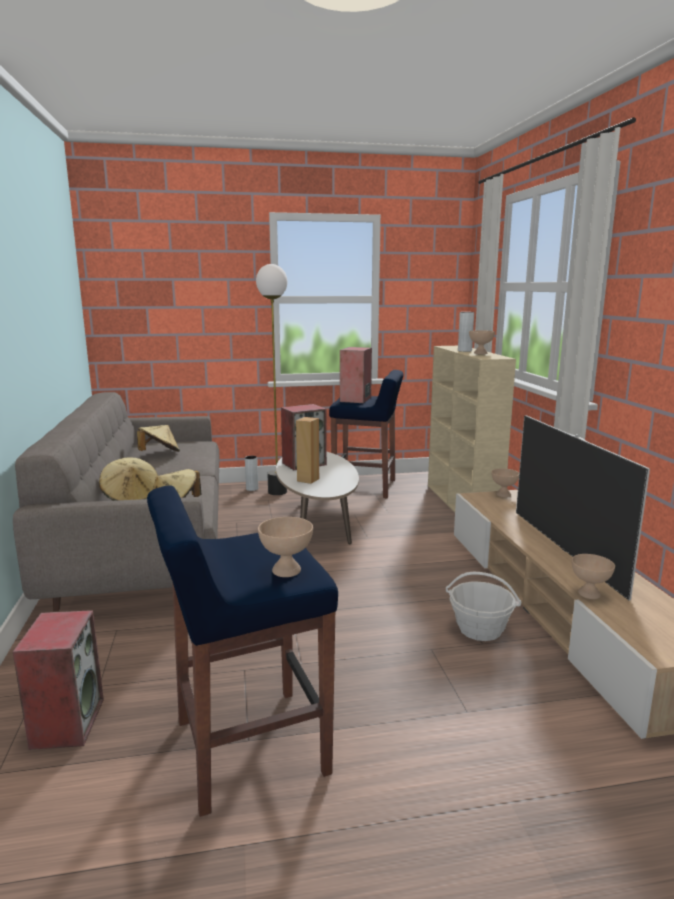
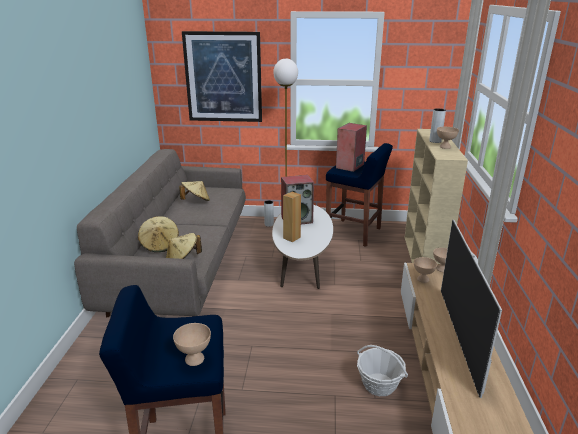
camera: 15 degrees right, 10 degrees up
speaker [13,610,104,750] -> none
beige bowl [572,554,615,599] -> beige bowl moved to [414,257,437,283]
none -> picture [182,31,262,122]

